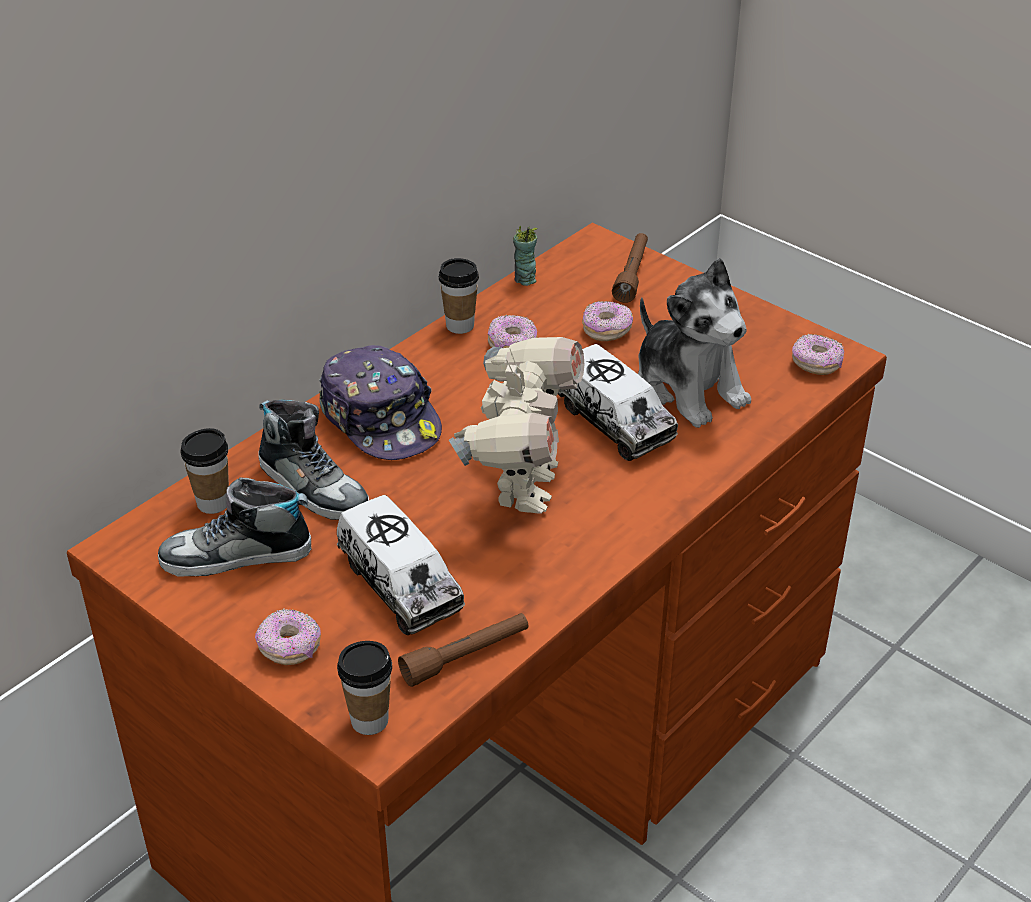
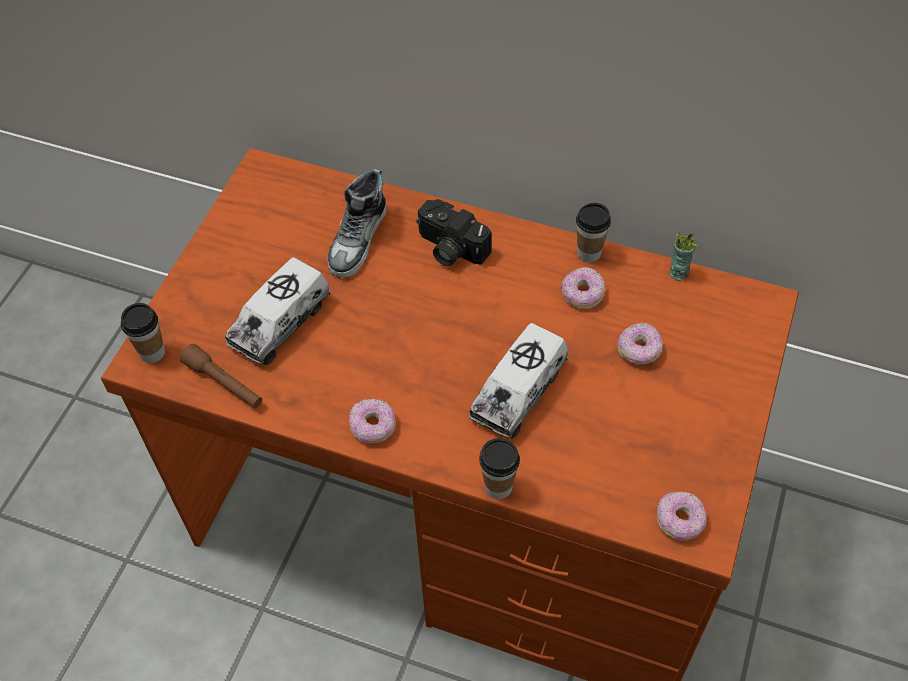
camera: 70 degrees right, 15 degrees up
shoe [158,477,311,576] -> none
cup [181,428,229,514] -> cup moved to [479,438,520,499]
donut [255,609,321,665] -> donut moved to [349,399,396,444]
cap [319,345,442,460] -> camera [416,199,492,266]
toy robot [449,337,584,514] -> none
brown flashlight [612,233,648,303] -> none
plush toy [638,258,751,428] -> none

